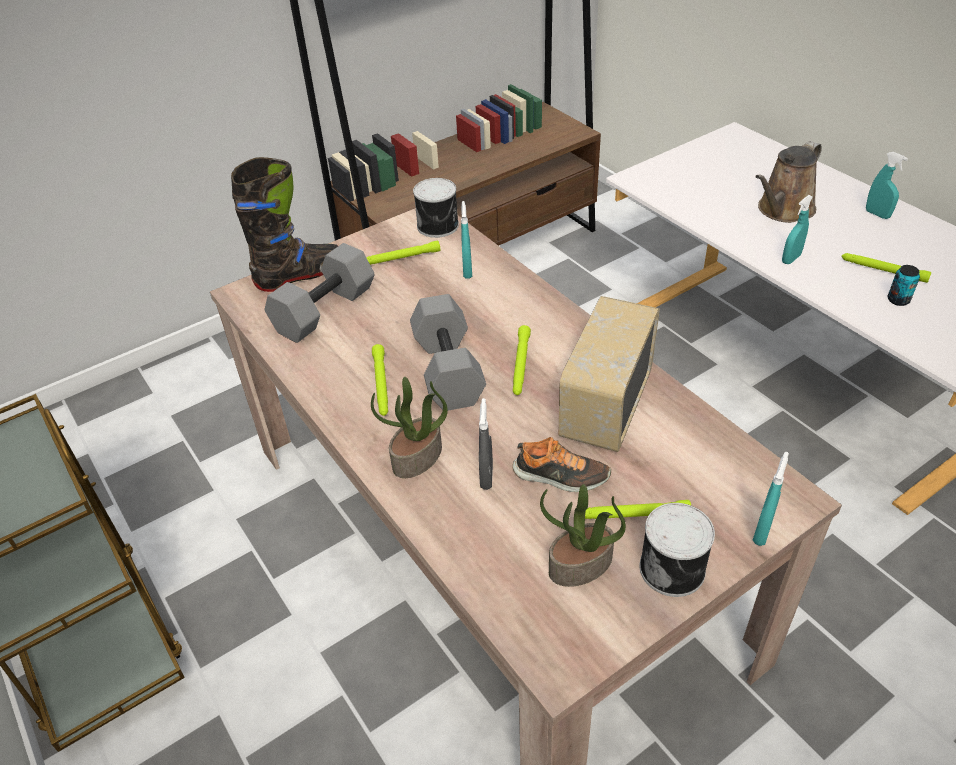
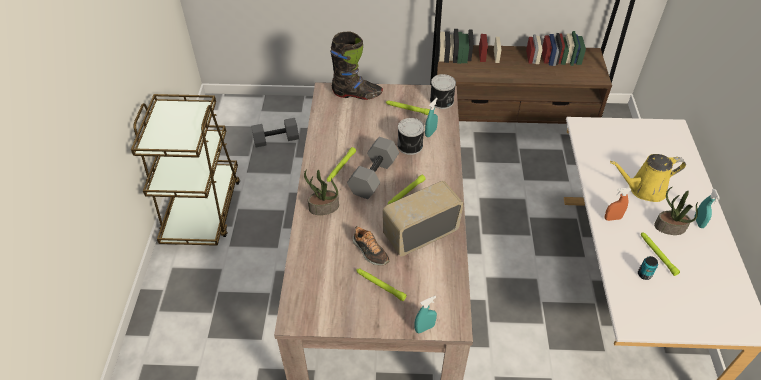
camera: 35 degrees right, 5 degrees up
grey dumbbell [265,243,375,343] -> grey dumbbell moved to [251,118,299,147]
grey spray bottle [479,398,493,490] -> none
potted plant [540,484,626,587] -> potted plant moved to [654,187,698,235]
can [639,503,715,597] -> can moved to [397,118,424,155]
brown watering can [755,141,822,223] -> yellow watering can [610,154,686,202]
turquoise spray bottle [782,195,813,264] -> orange spray bottle [604,188,631,221]

